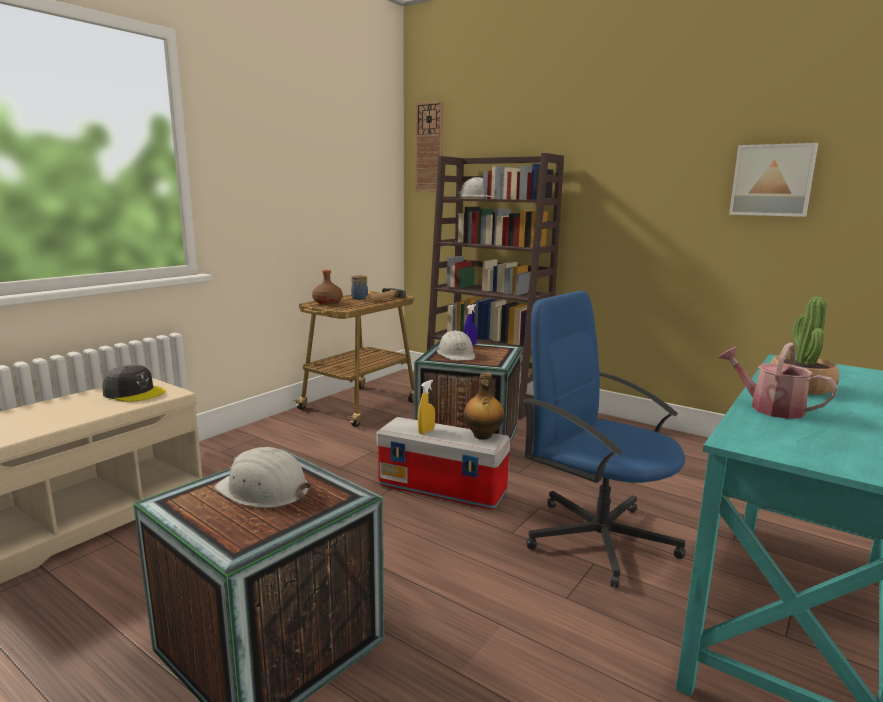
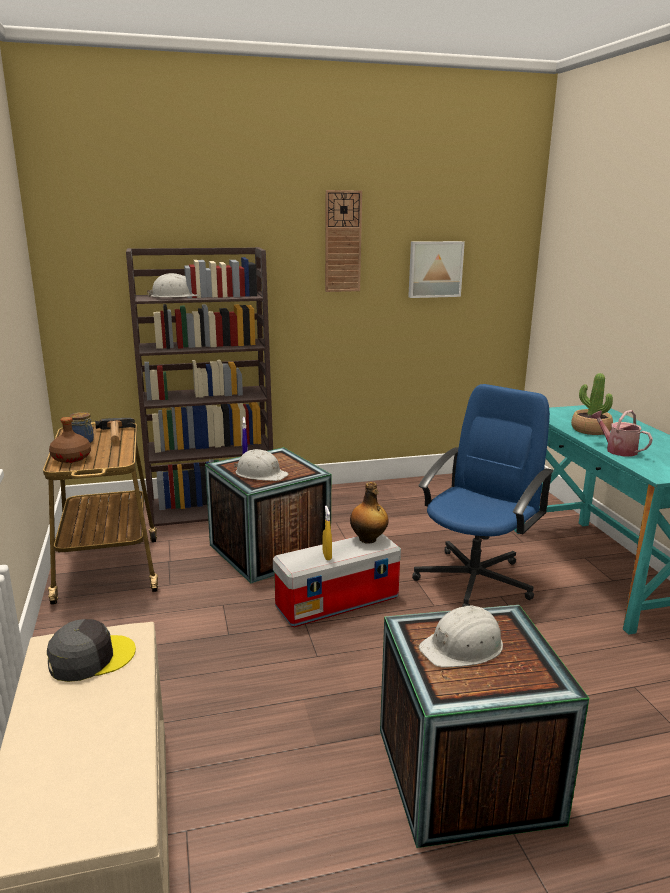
camera: 50 degrees left, 5 degrees up
wall clock [416,101,443,192] -> wall clock moved to [325,190,362,292]
blue office chair [523,291,686,588] -> blue office chair turned 135 degrees clockwise [412,384,554,607]
watering can [718,343,838,419] -> watering can turned 60 degrees clockwise [590,410,653,456]

